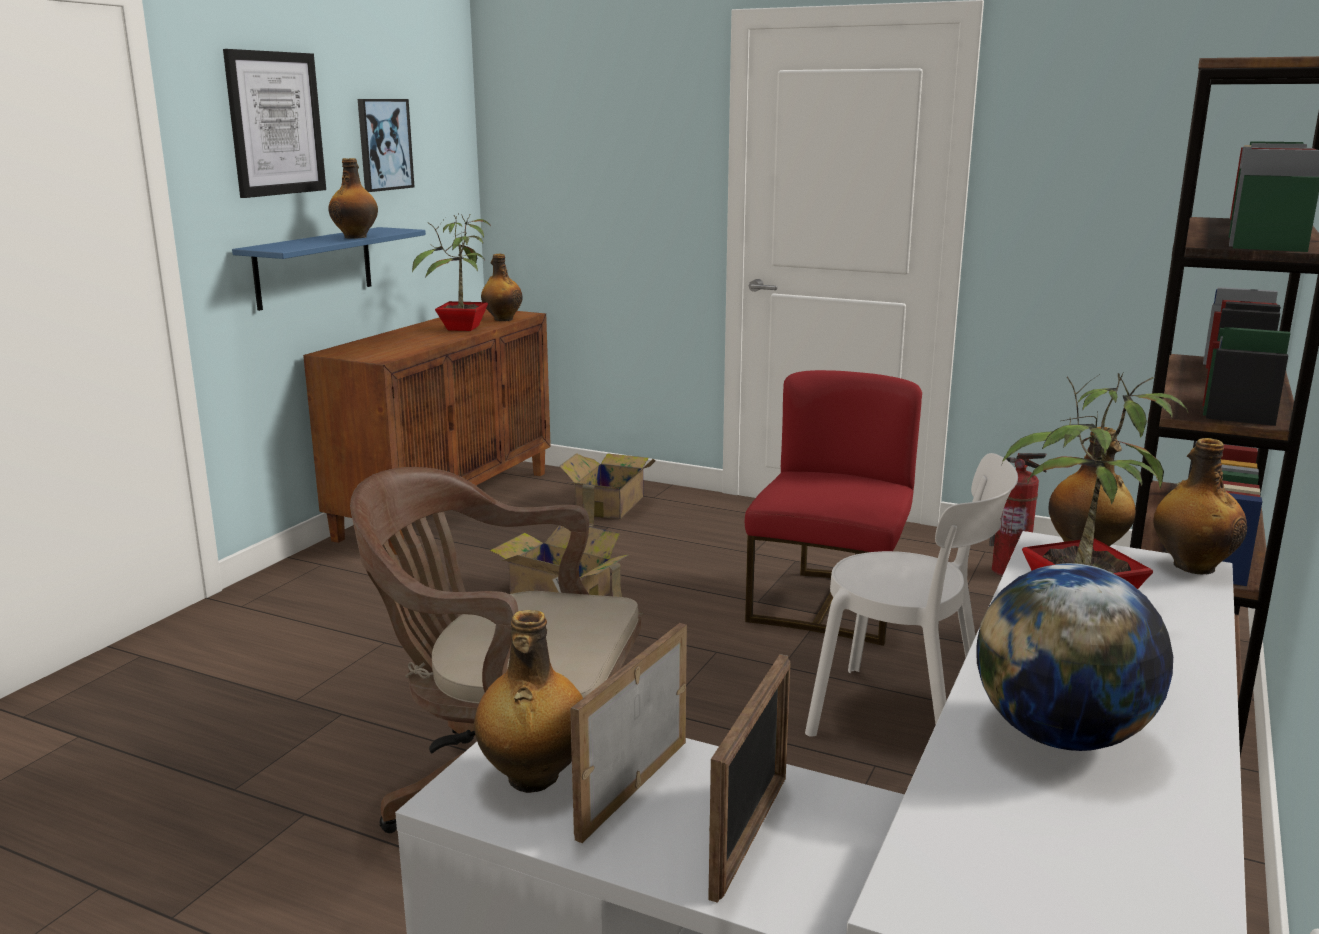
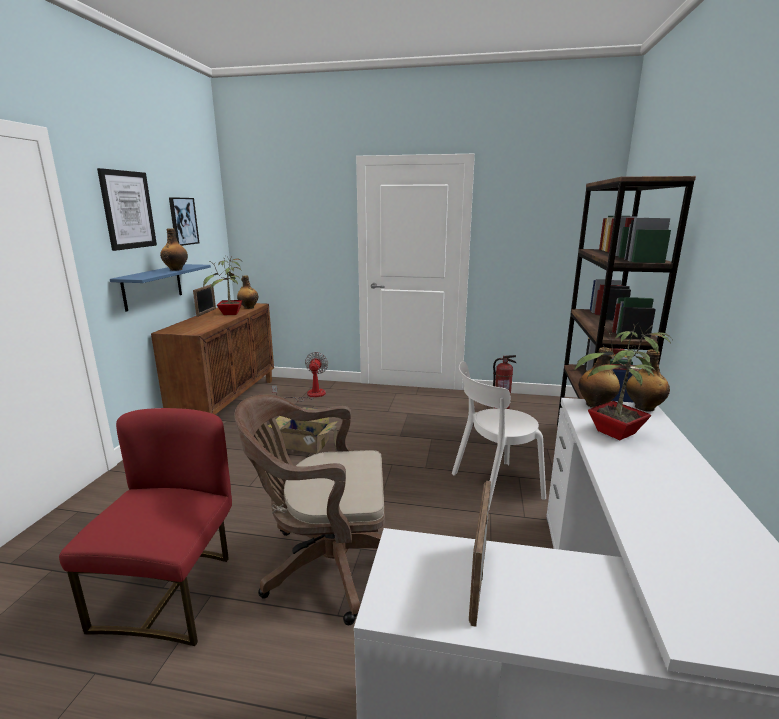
camera: 15 degrees left, 0 degrees up
bottle [474,610,583,793] -> none
cardboard box [559,453,656,527] -> fan [272,352,328,402]
picture frame [708,654,790,903] -> picture frame moved to [193,284,216,317]
red chair [745,370,922,646] -> red chair moved to [59,408,232,646]
white chair [805,453,1018,737] -> white chair turned 150 degrees clockwise [452,361,546,509]
globe [976,563,1173,751] -> none

